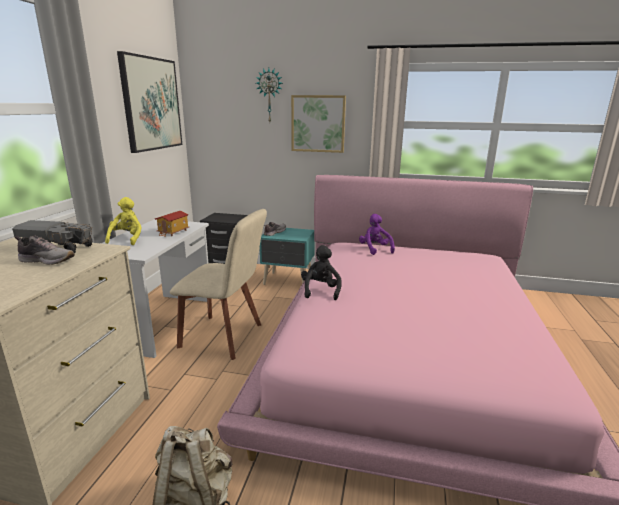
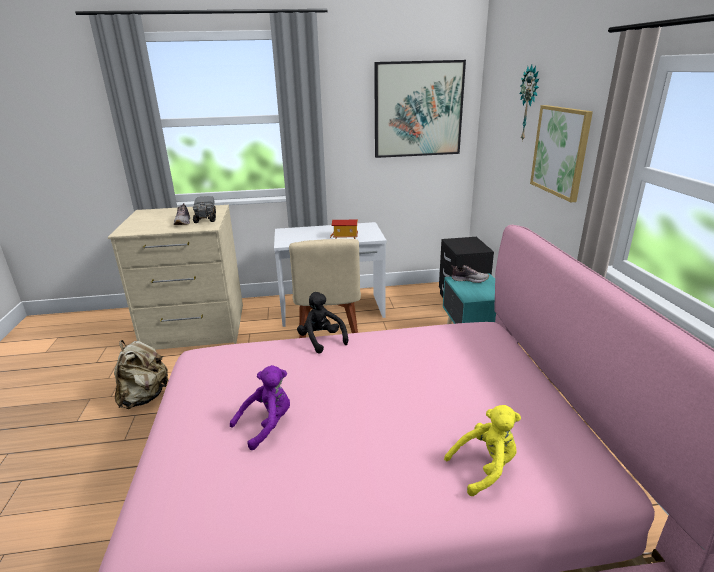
camera: 70 degrees right, 5 degrees up
yellow plush toy [105,197,142,245] -> yellow plush toy moved to [444,405,521,496]
black plush toy [301,245,342,300] -> black plush toy turned 105 degrees counterclockwise [297,292,348,354]
purple plush toy [359,214,395,255] -> purple plush toy moved to [230,365,290,450]

